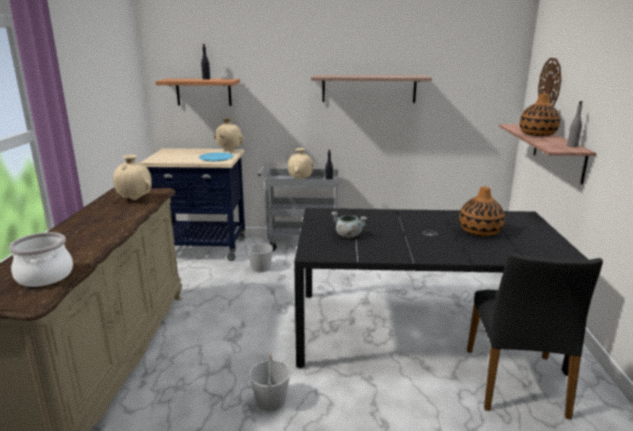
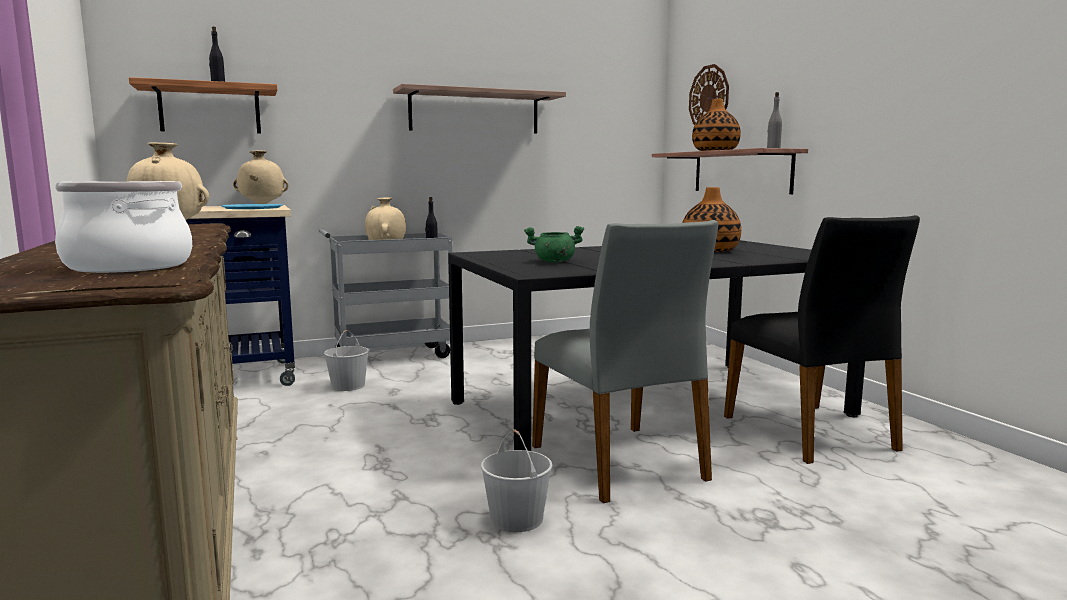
camera: 25 degrees left, 10 degrees down
grey cooking pot [331,211,368,238] -> green cooking pot [524,226,584,263]
none -> grey chair [532,220,718,503]

